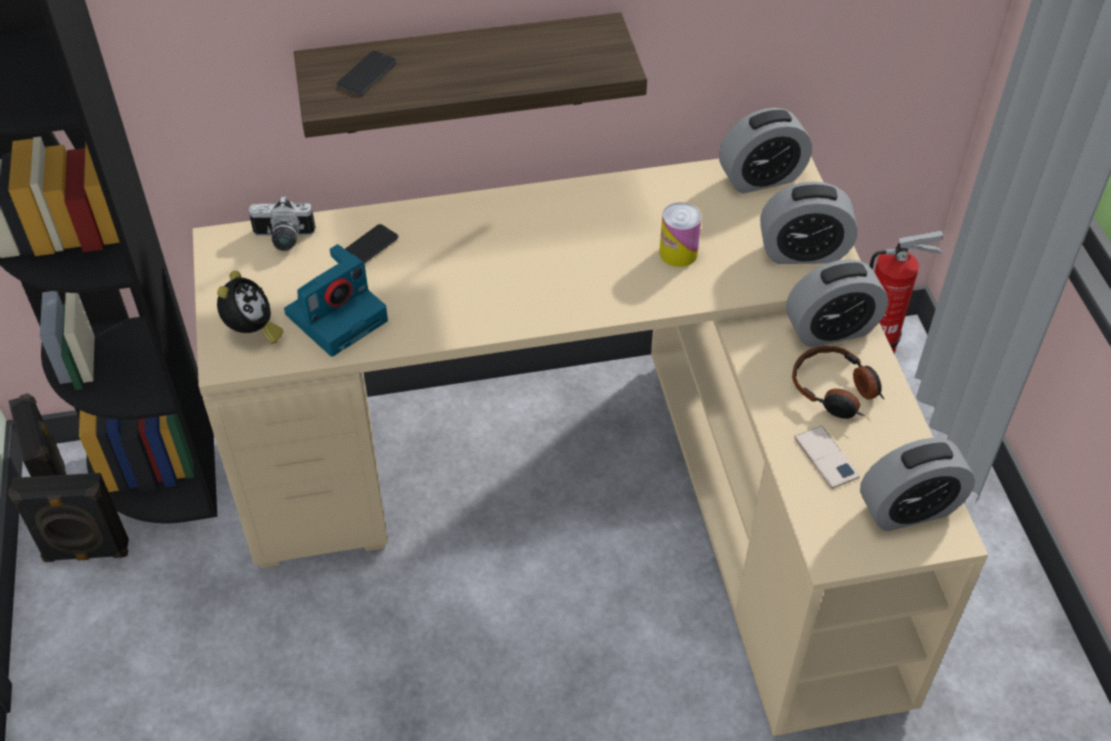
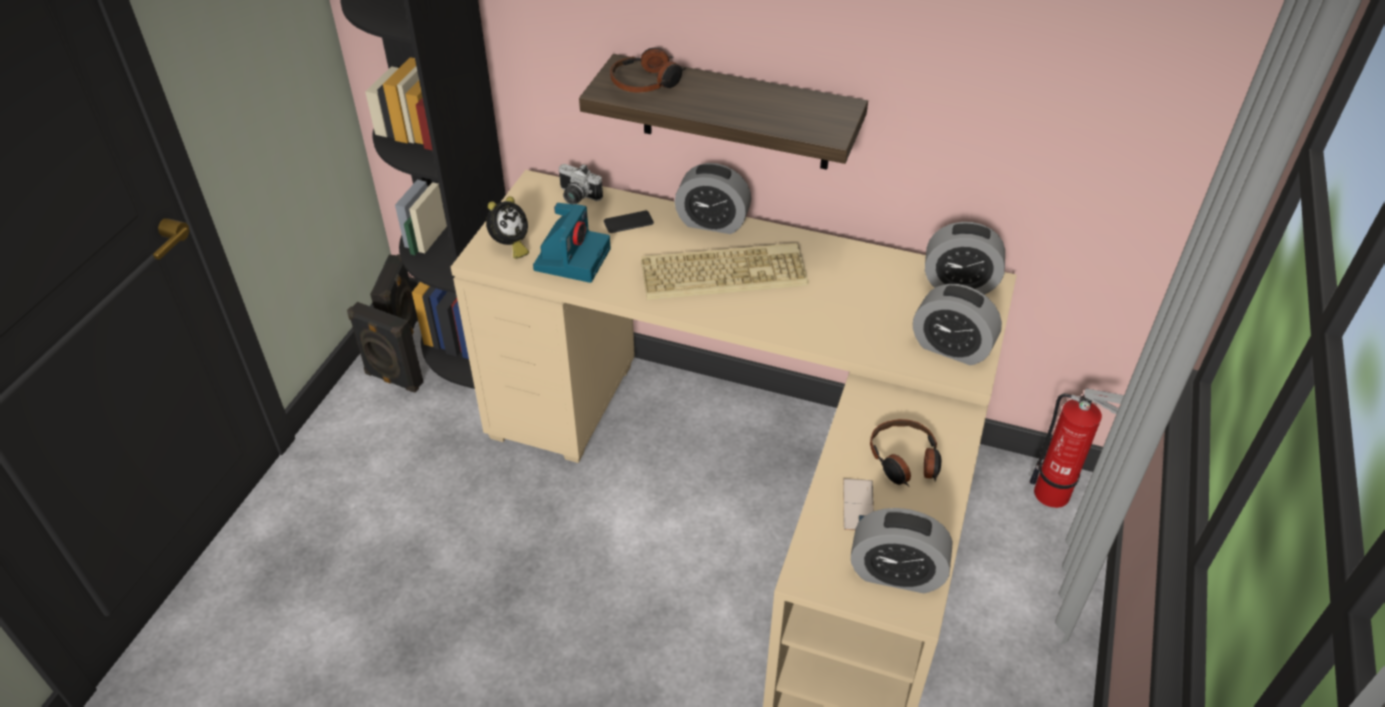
camera: 30 degrees right, 5 degrees down
camera [284,244,388,357] -> camera turned 60 degrees counterclockwise [533,203,611,283]
phone [336,51,397,95] -> headphones [610,48,686,92]
can [659,202,702,267] -> none
alarm clock [786,259,888,347] -> alarm clock moved to [675,163,751,234]
none -> keyboard [641,243,809,300]

